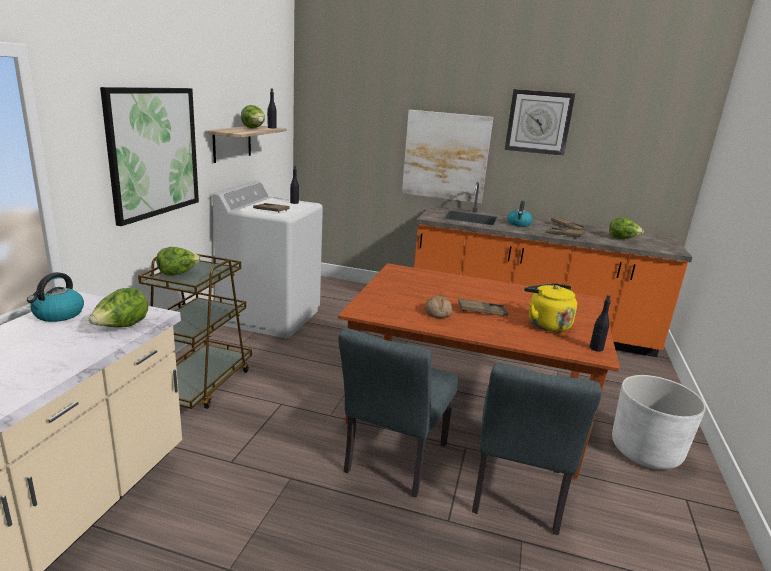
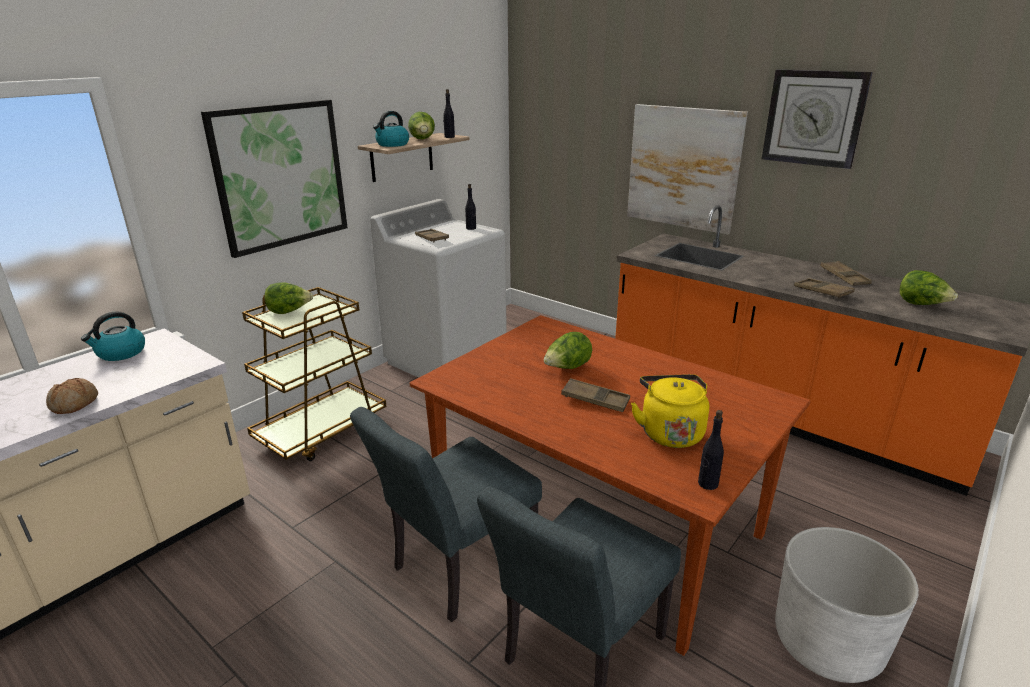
camera: 25 degrees right, 5 degrees up
lettuce [89,288,148,327] -> lettuce moved to [544,332,592,369]
bread [424,295,453,318] -> bread moved to [46,378,98,414]
kettle [507,201,533,227] -> kettle moved to [373,111,409,147]

